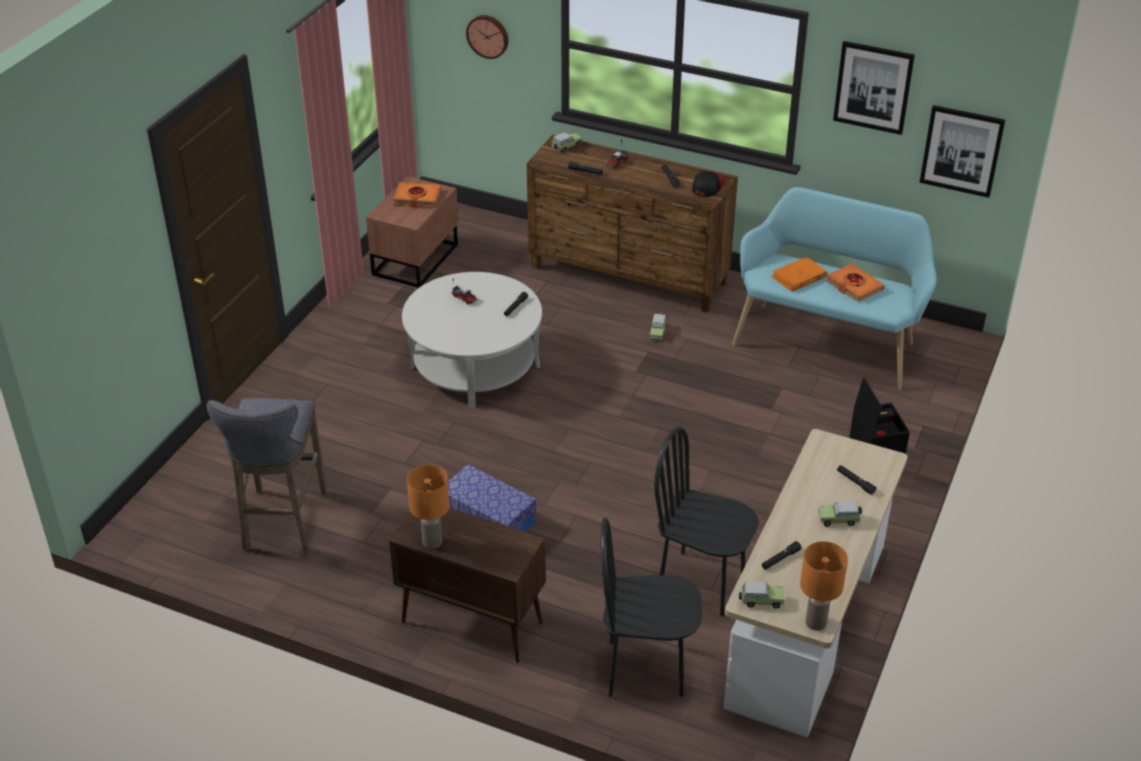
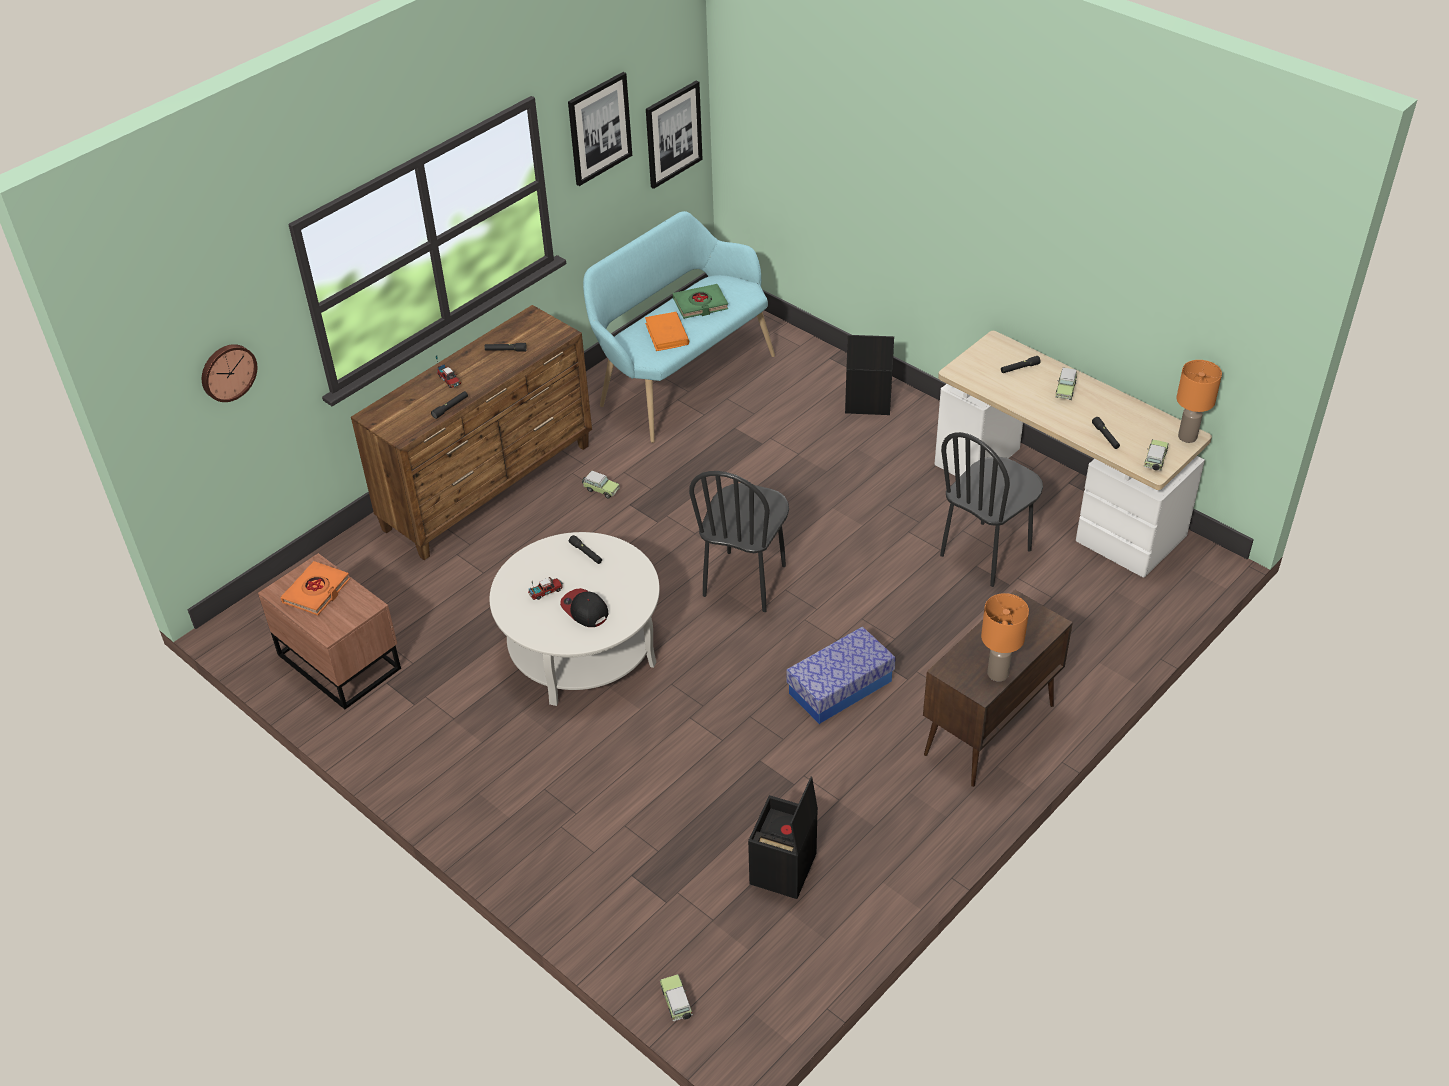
camera: 70 degrees left, 5 degrees up
grey stool [207,398,327,554] -> black storage box [748,777,818,899]
toy car [551,132,583,152] -> toy car moved to [660,974,693,1021]
black chair [601,518,702,697] -> black chair moved to [689,471,789,612]
cap [692,171,726,197] -> cap moved to [560,588,608,627]
orange book [826,264,884,302] -> green book [673,284,728,319]

